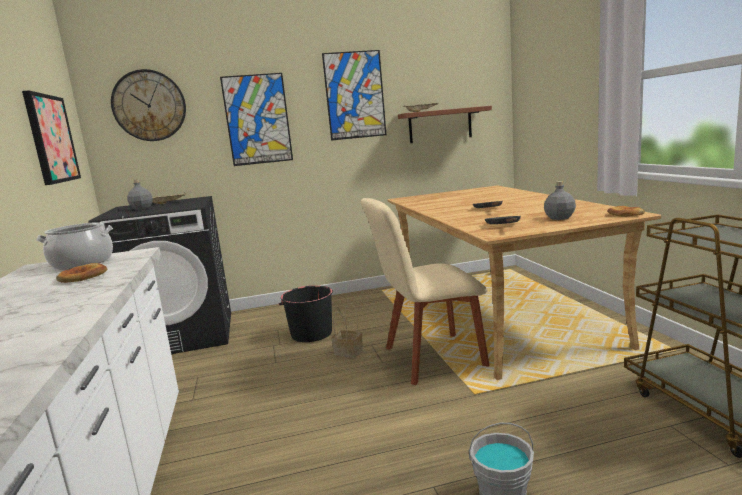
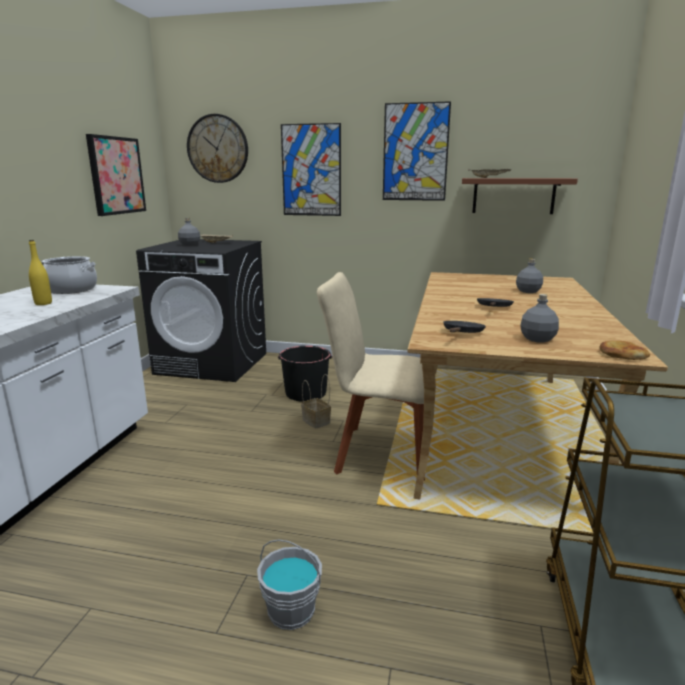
camera: 25 degrees right, 5 degrees up
bread [56,263,107,283] -> yellow bottle [29,240,52,305]
none -> grey bottle [516,259,543,293]

